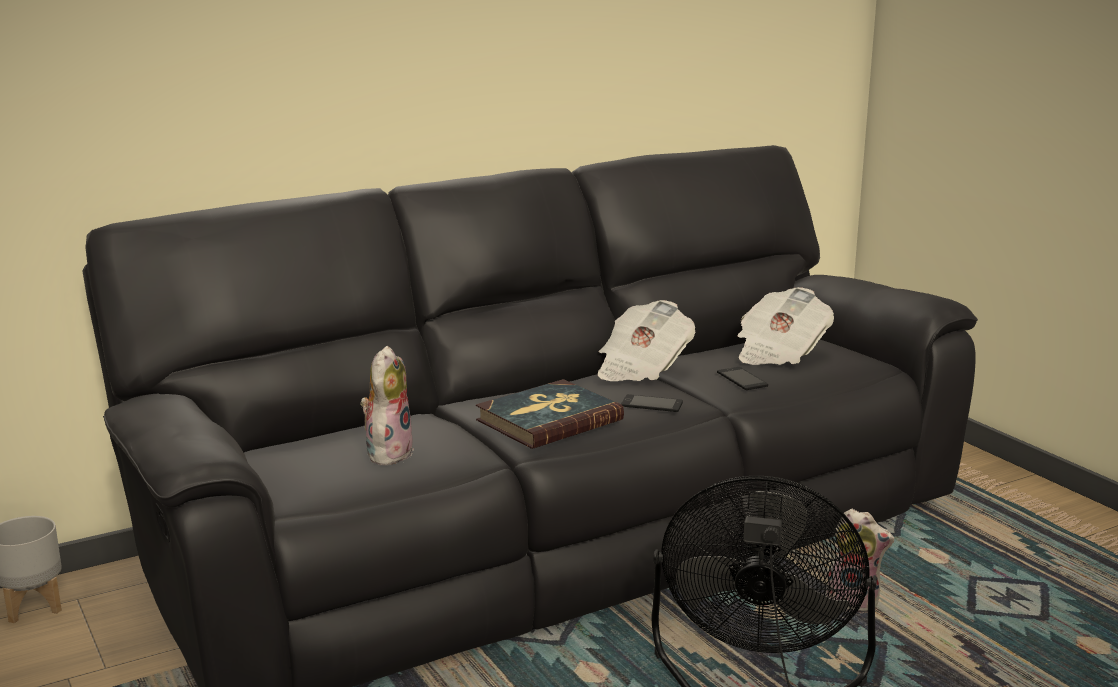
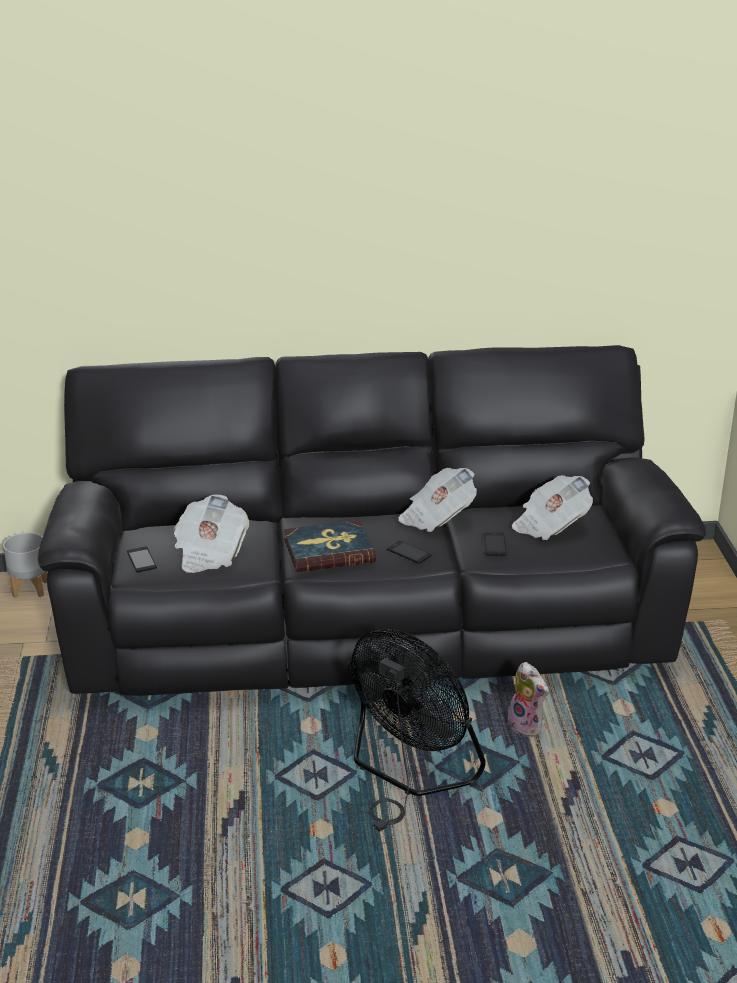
camera: 25 degrees right, 10 degrees up
plush toy [360,346,414,466] -> newspaper [173,494,249,573]
none -> phone [127,546,157,572]

